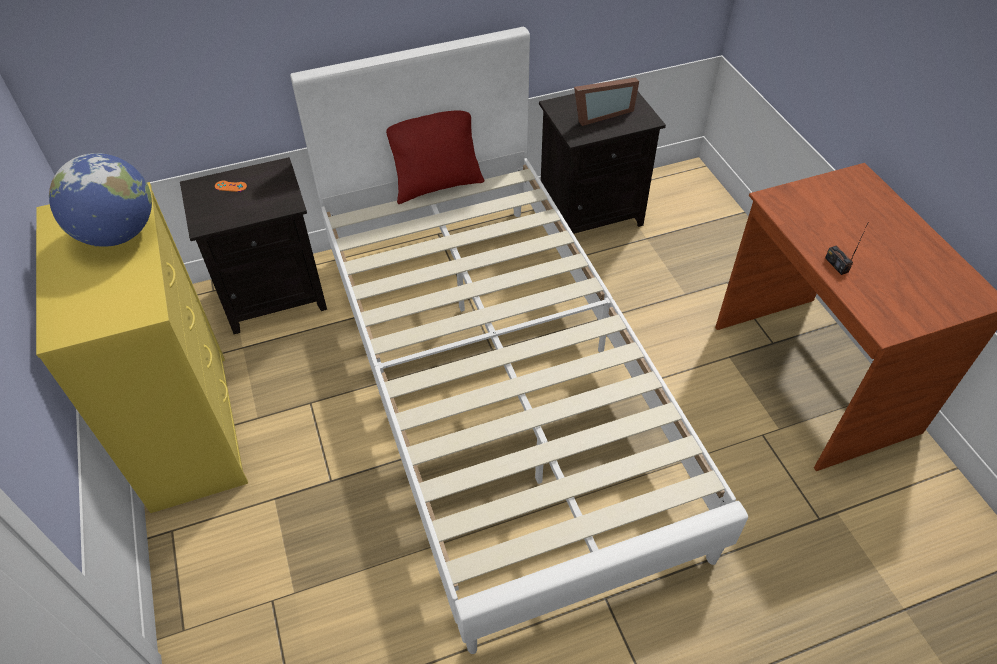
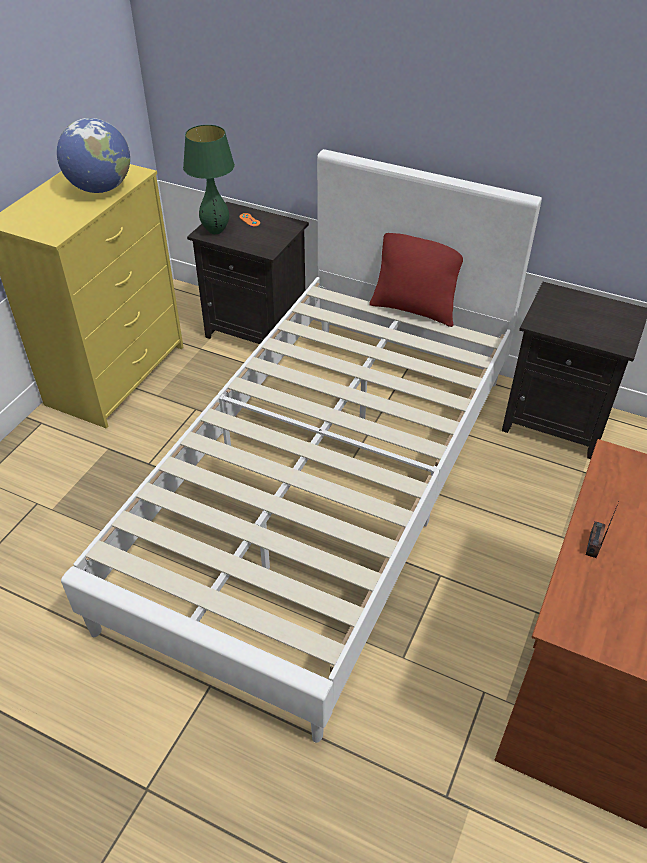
camera: 45 degrees right, 5 degrees down
picture frame [574,77,639,126] -> none
none -> green table lamp [183,125,235,234]

